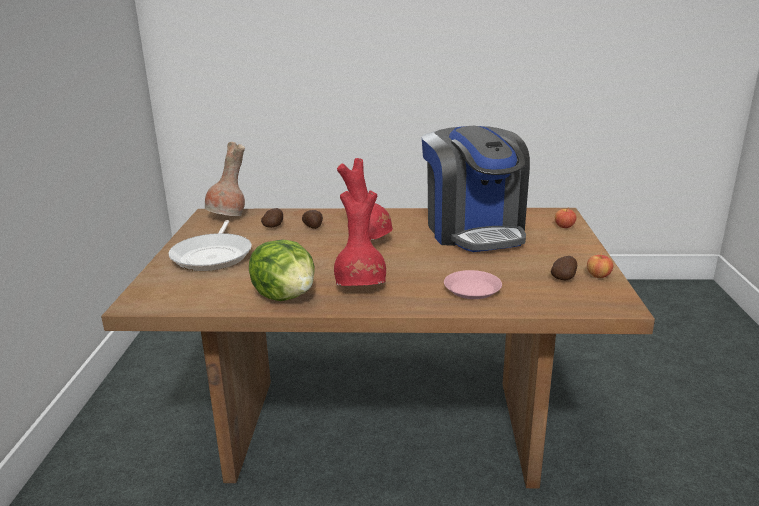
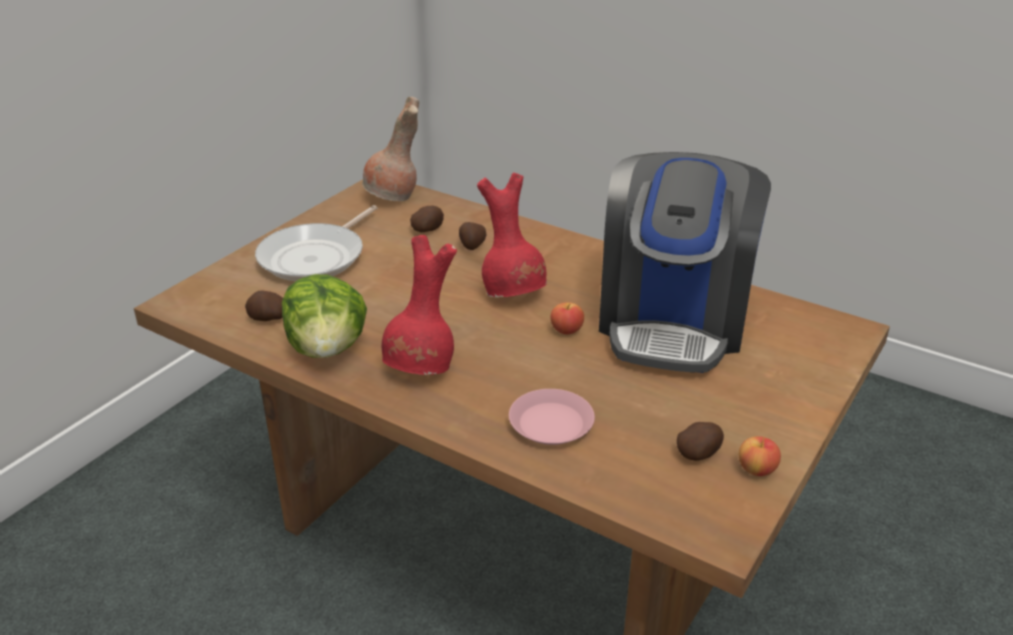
camera: 30 degrees right, 10 degrees up
apple [555,207,577,228] -> apple moved to [550,302,584,334]
none -> potato [245,290,283,321]

